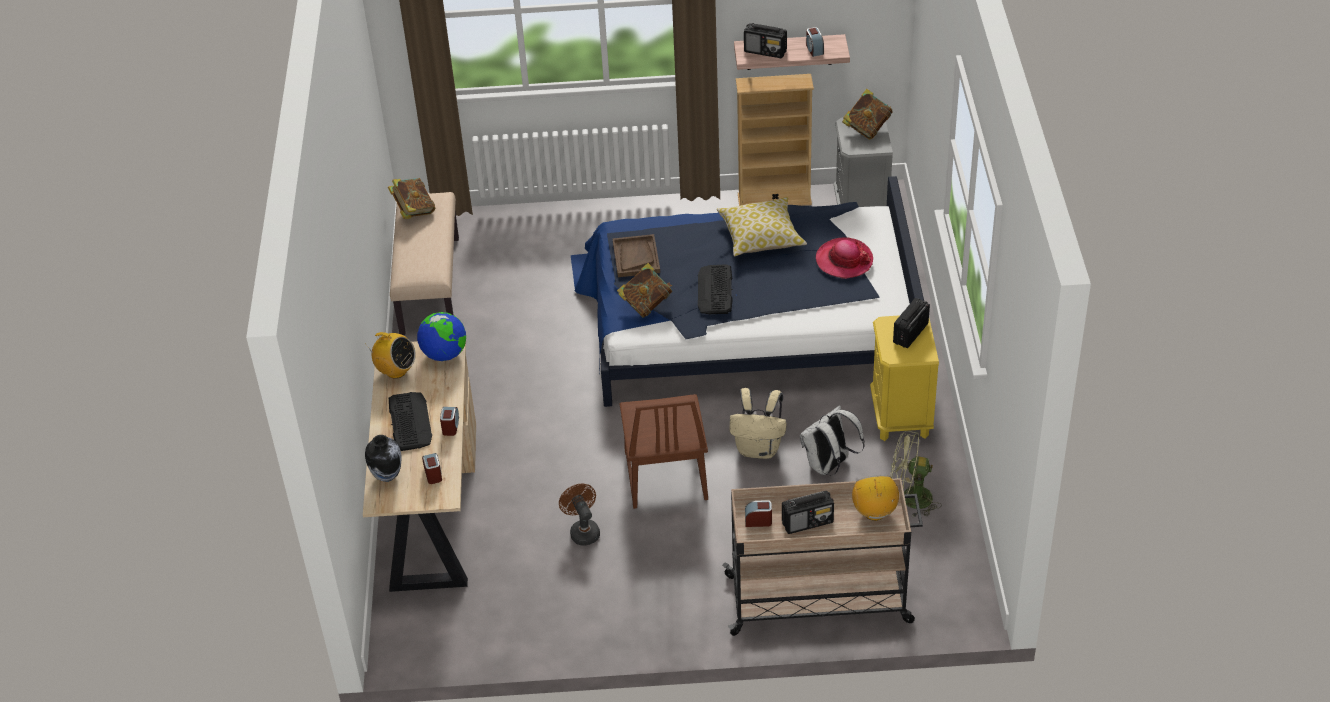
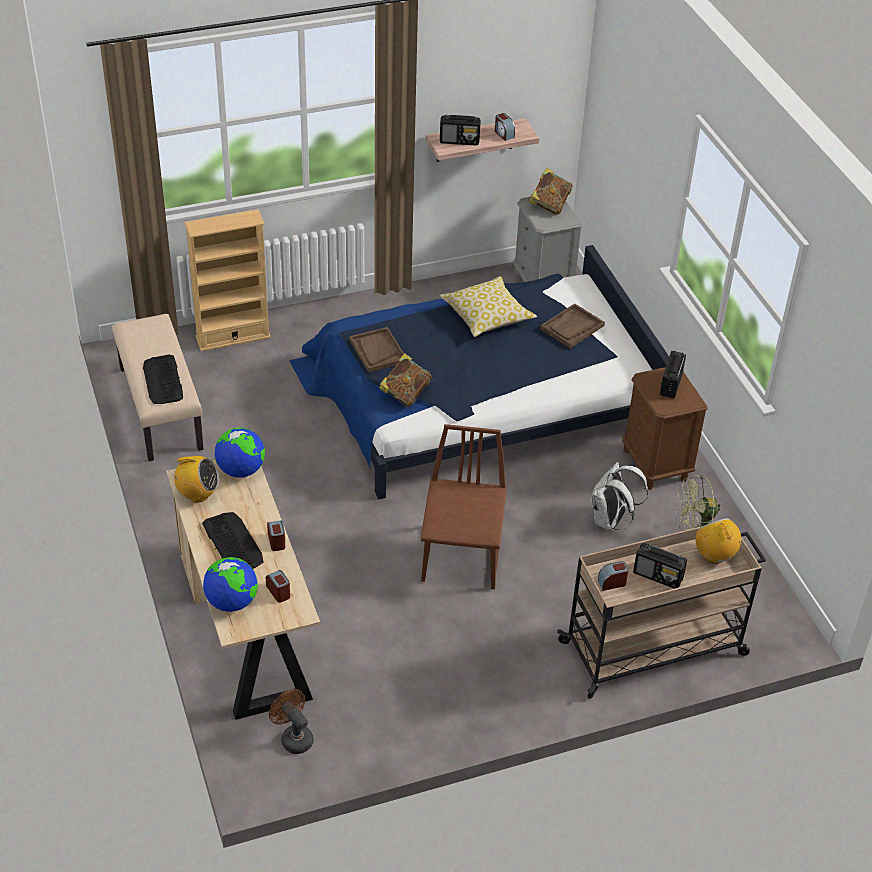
camera: 20 degrees left, 0 degrees up
vase [365,435,402,482] -> globe [203,557,258,612]
book [388,178,435,219] -> none
brown fan [559,484,600,546] -> brown fan moved to [269,689,314,754]
brown chair [619,394,708,509] -> brown chair turned 150 degrees counterclockwise [421,424,507,589]
keyboard [698,264,733,315] -> keyboard moved to [143,355,183,404]
beige backpack [730,388,787,459] -> none
beige bookcase [736,74,814,206] -> beige bookcase moved to [184,209,271,352]
radio [782,491,834,534] -> radio turned 60 degrees clockwise [633,543,687,589]
hat [816,237,873,279] -> brown tray [540,303,605,349]
yellow nightstand [870,315,939,441] -> brown nightstand [622,367,708,490]

